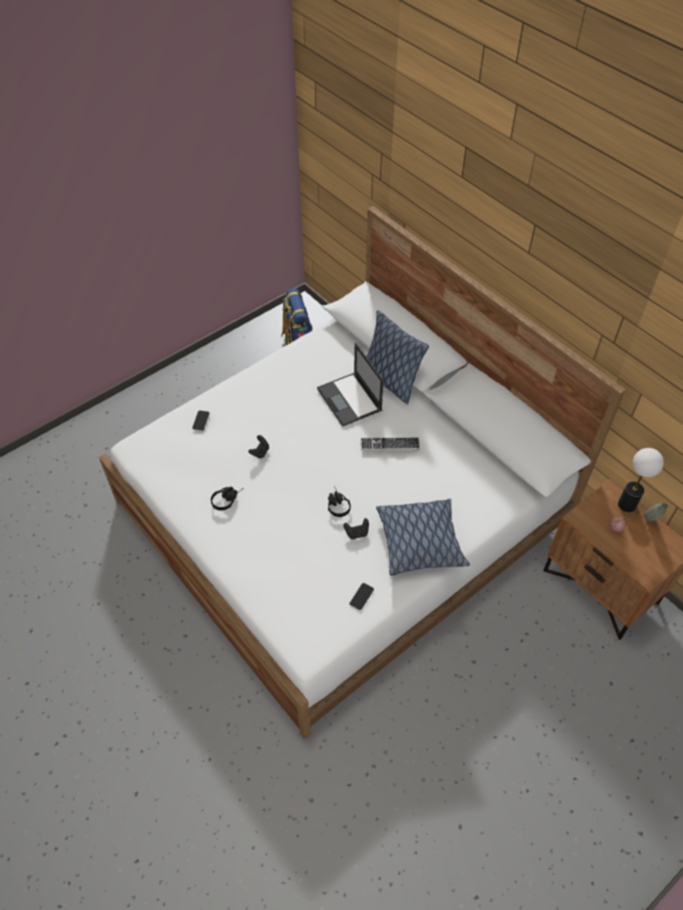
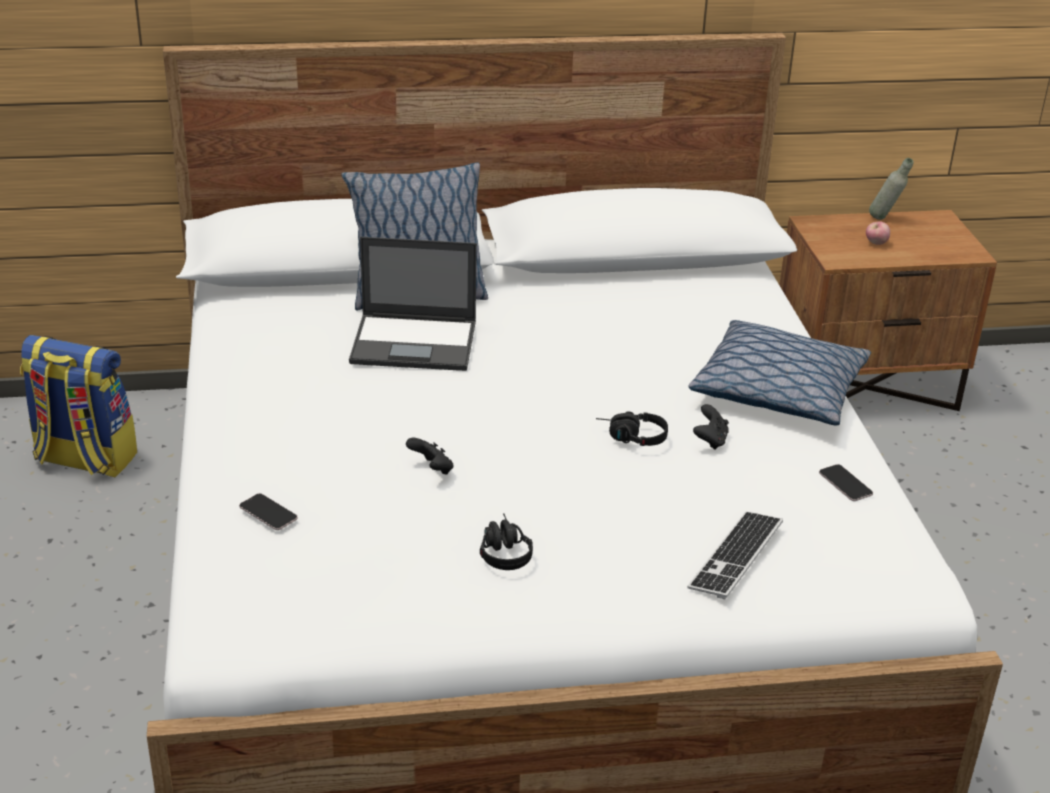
camera: 60 degrees left, 20 degrees down
keyboard [360,437,420,451] -> keyboard moved to [687,511,783,599]
table lamp [618,448,664,512] -> none

